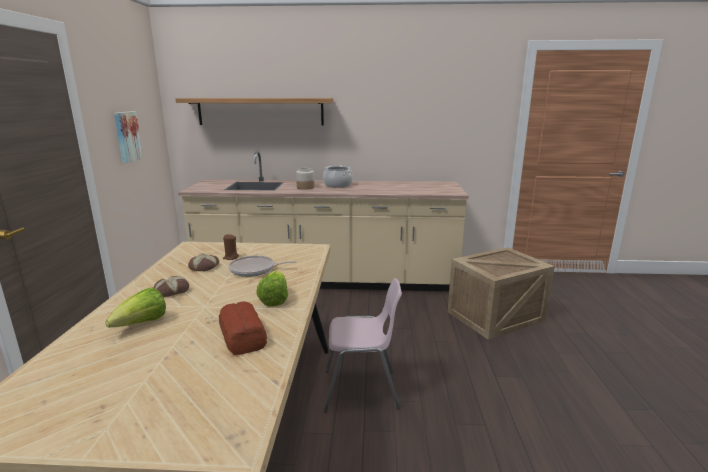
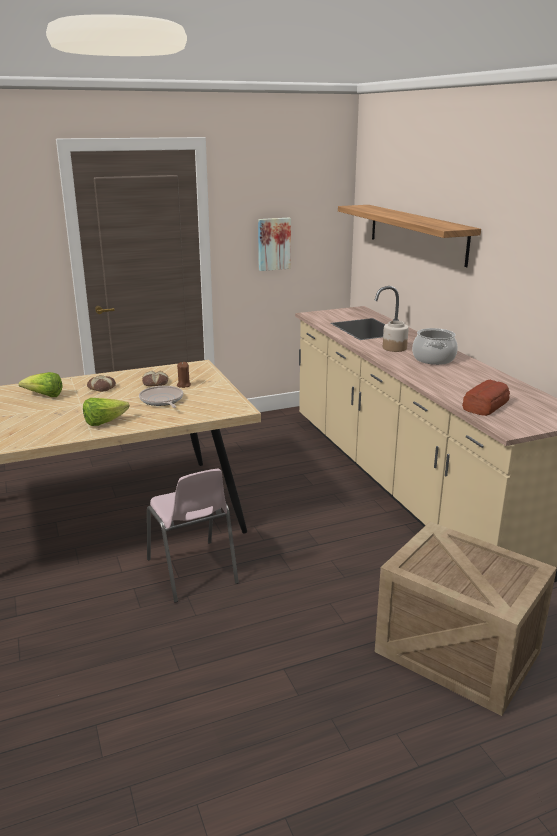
camera: 65 degrees right, 5 degrees up
bread [219,301,267,355] -> bread moved to [462,380,510,416]

